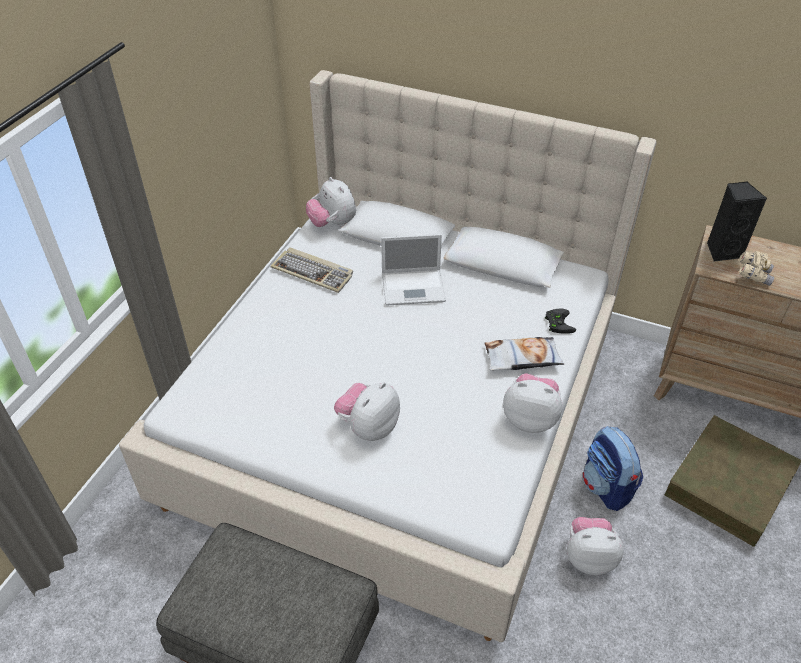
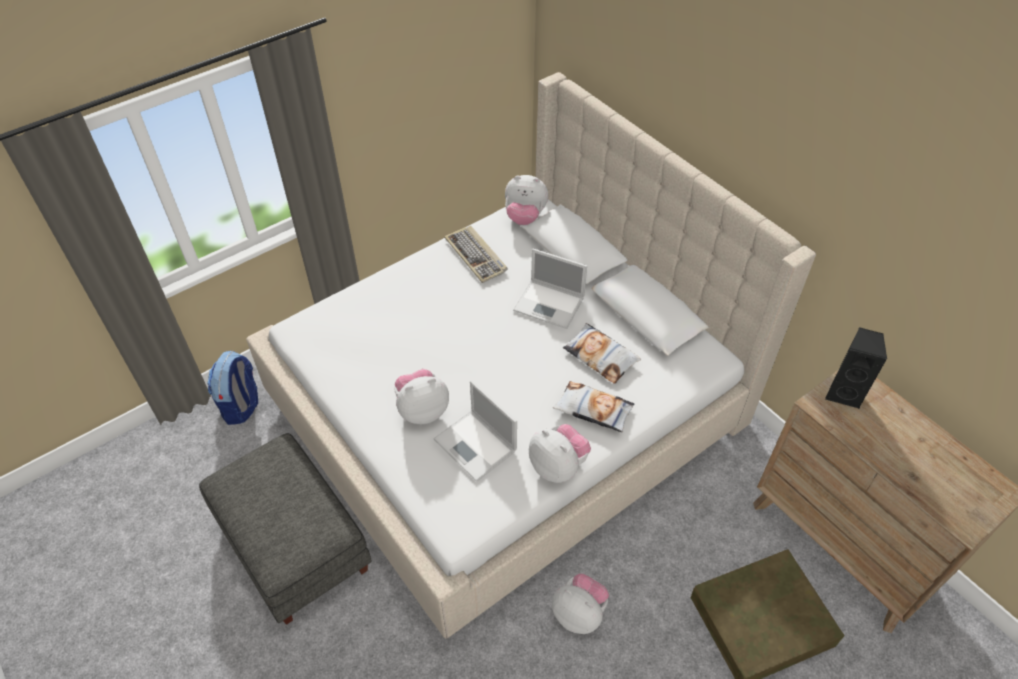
camera: 30 degrees right, 5 degrees up
plush toy [306,177,356,227] -> plush toy turned 75 degrees counterclockwise [505,175,548,225]
black game controller [545,309,576,334] -> none
backpack [582,426,643,511] -> backpack moved to [207,351,258,425]
beige binoculars [739,251,774,286] -> none
none -> laptop [434,380,517,482]
none -> pillow [563,323,641,384]

